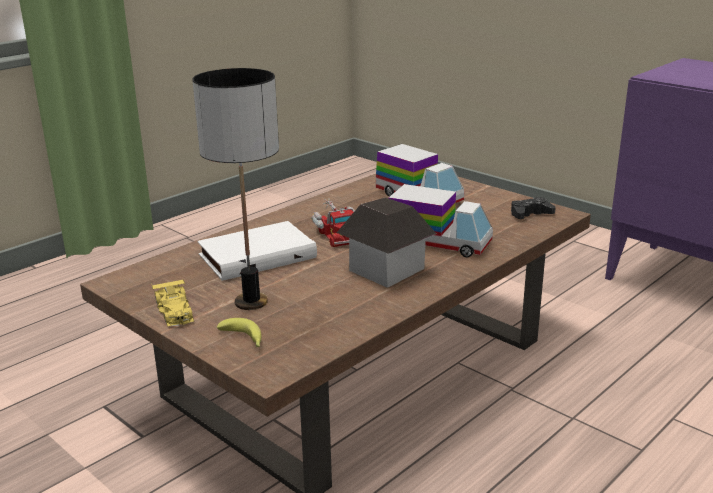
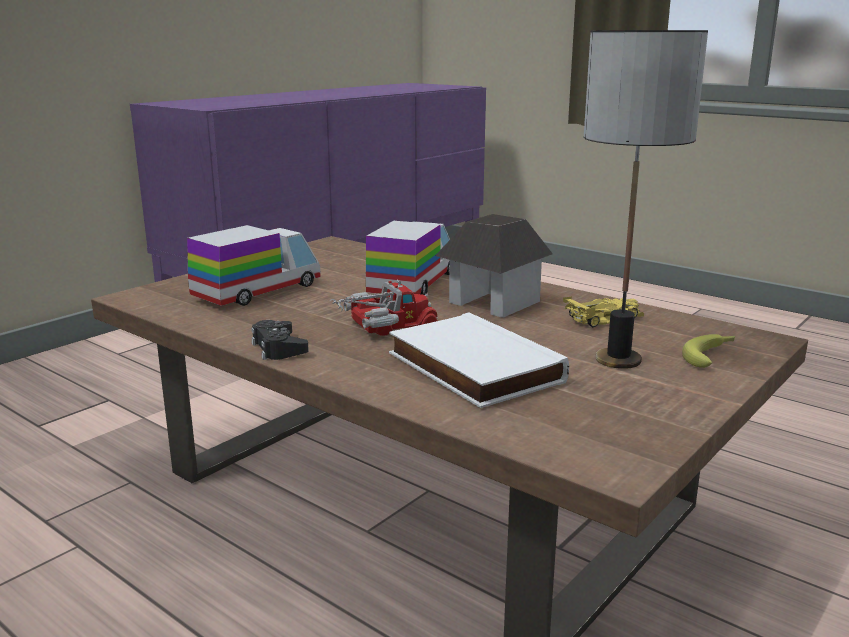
camera: 95 degrees left, 5 degrees down
yellow toy car [152,280,194,327] -> yellow toy car moved to [563,297,644,327]
black game controller [511,197,556,219] -> black game controller moved to [251,320,309,360]

